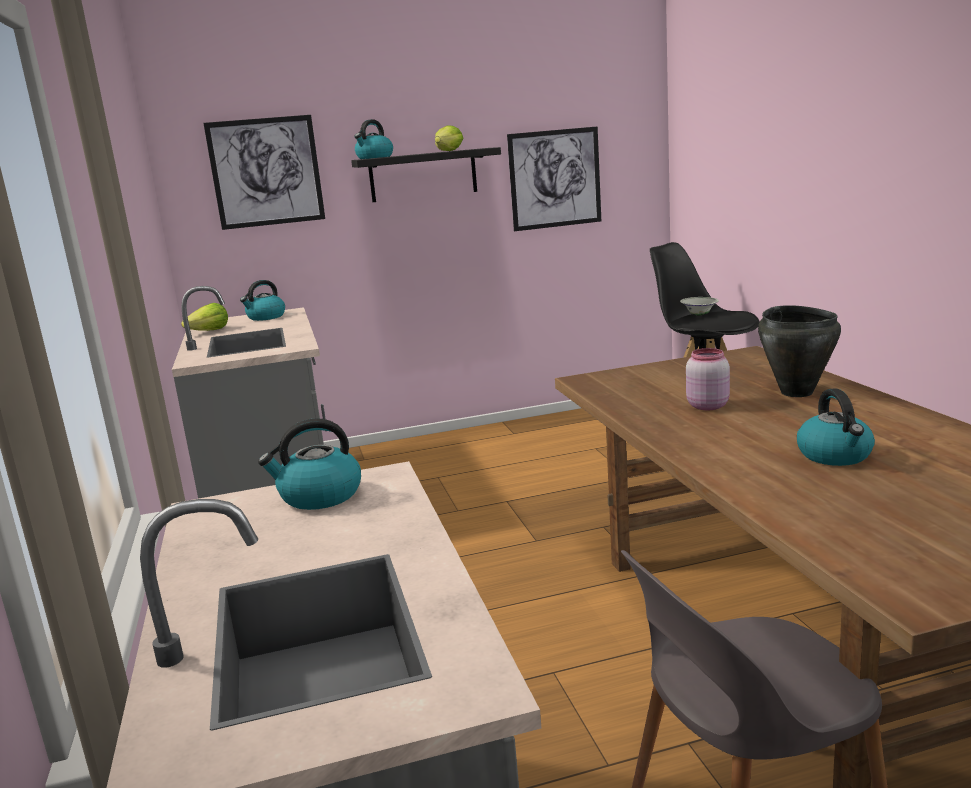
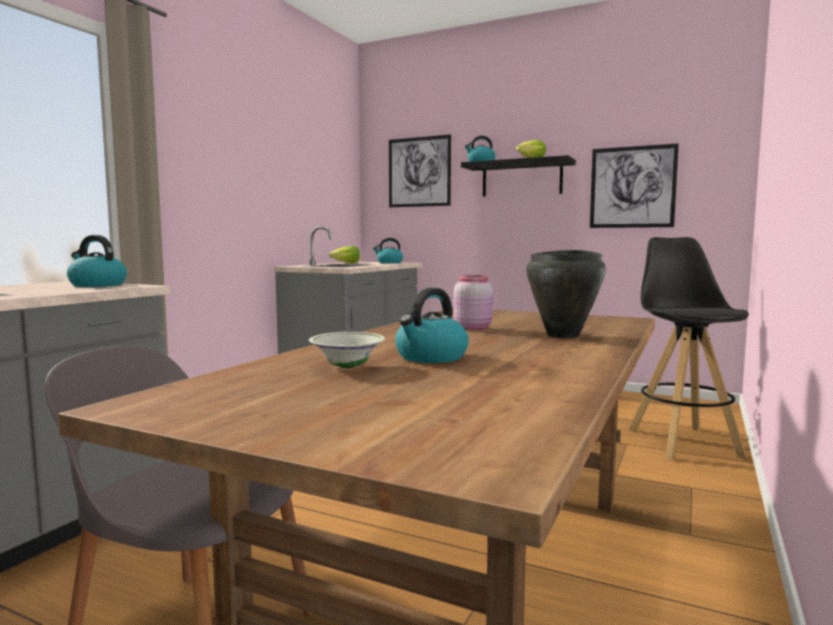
camera: 40 degrees right, 10 degrees down
white bowl [680,297,719,316] -> white bowl moved to [309,332,385,368]

